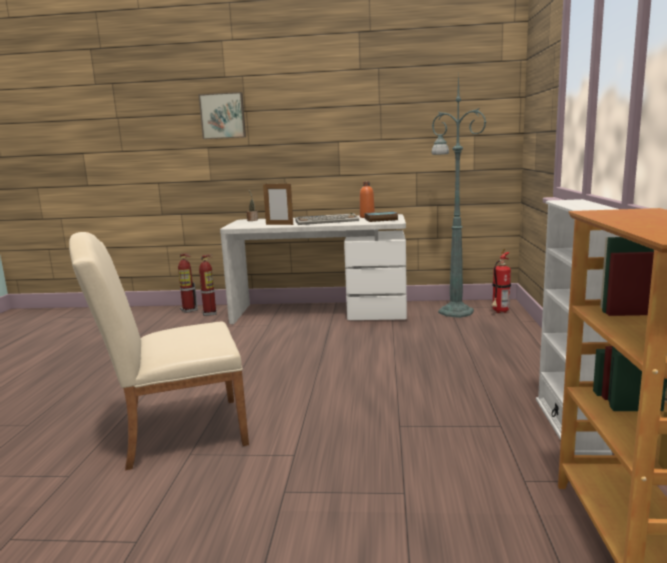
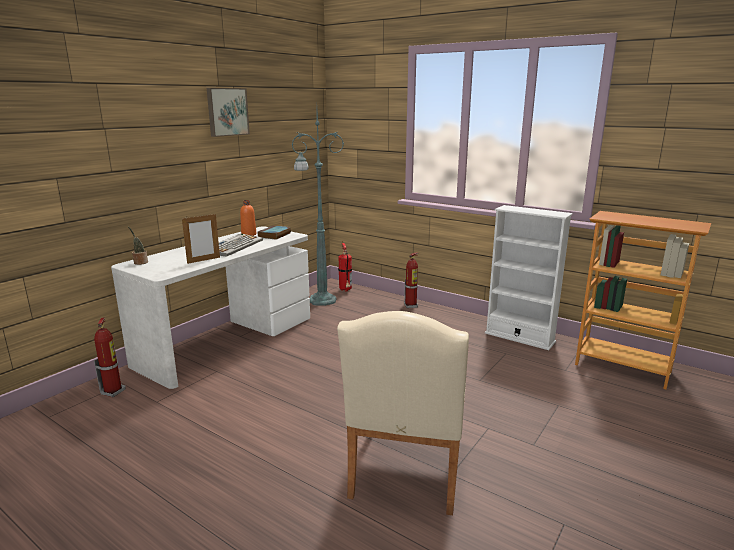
camera: 60 degrees left, 5 degrees up
fire extinguisher [178,254,198,313] -> fire extinguisher moved to [404,252,419,308]
picture [198,92,246,139] -> picture moved to [207,88,250,137]

